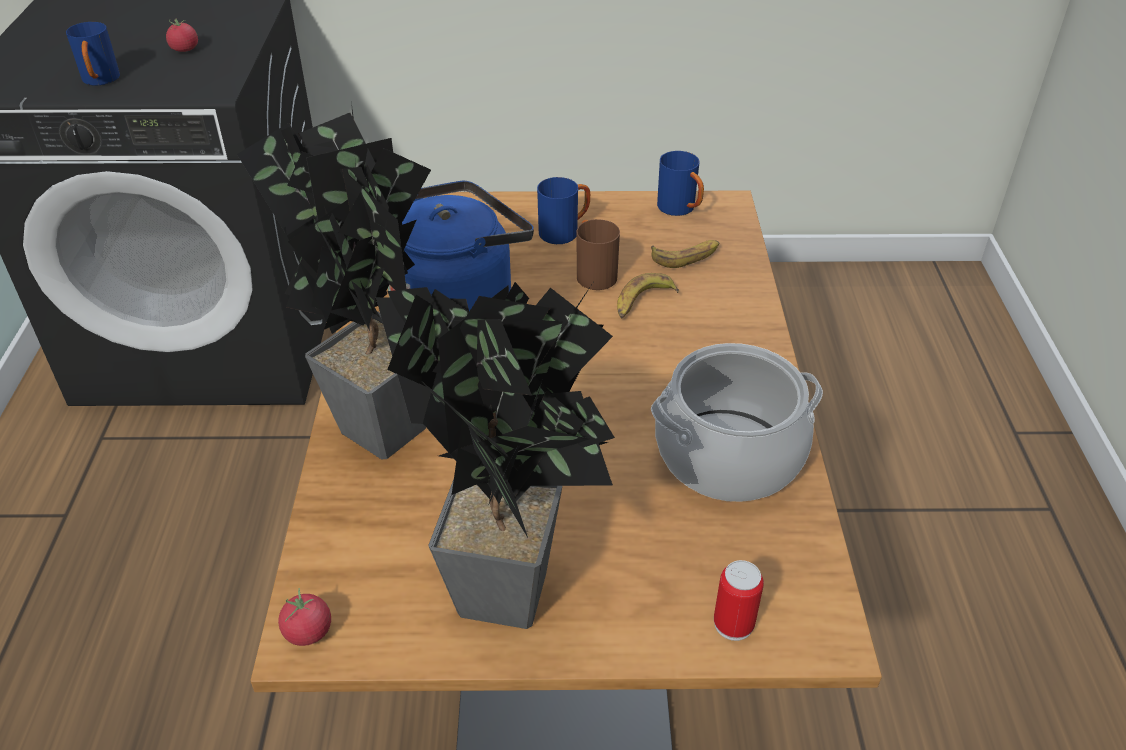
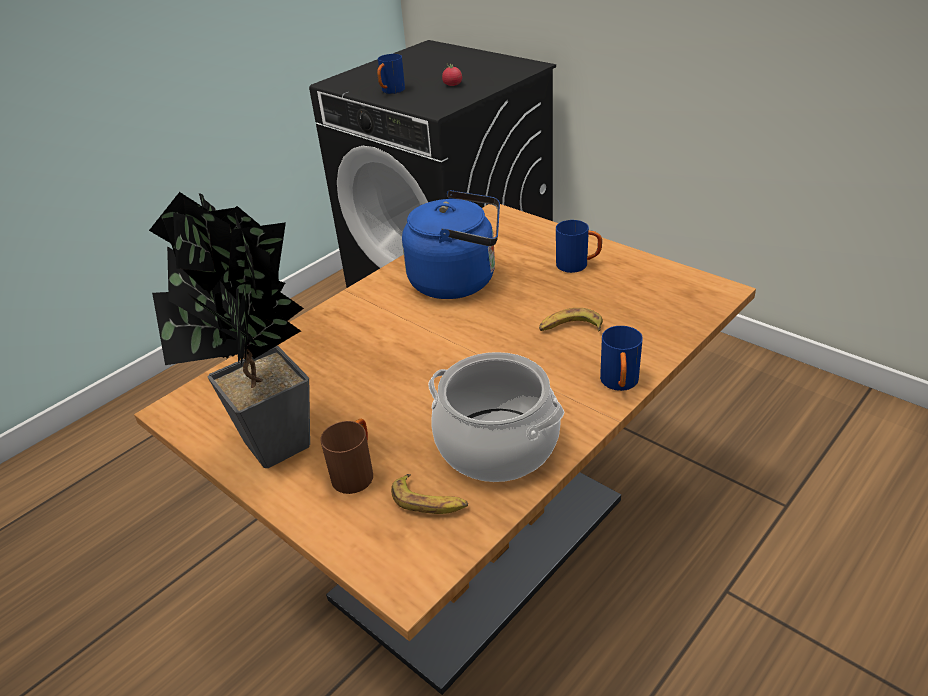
camera: 45 degrees right, 5 degrees down
potted plant [237,102,431,460] -> none
tomato [278,588,331,646] -> none
brown mug [577,219,620,290] -> brown mug moved to [320,419,373,494]
banana [651,240,719,268] -> banana moved to [391,474,468,514]
blue mug [657,151,704,216] -> blue mug moved to [600,326,643,391]
can [714,560,764,641] -> none

